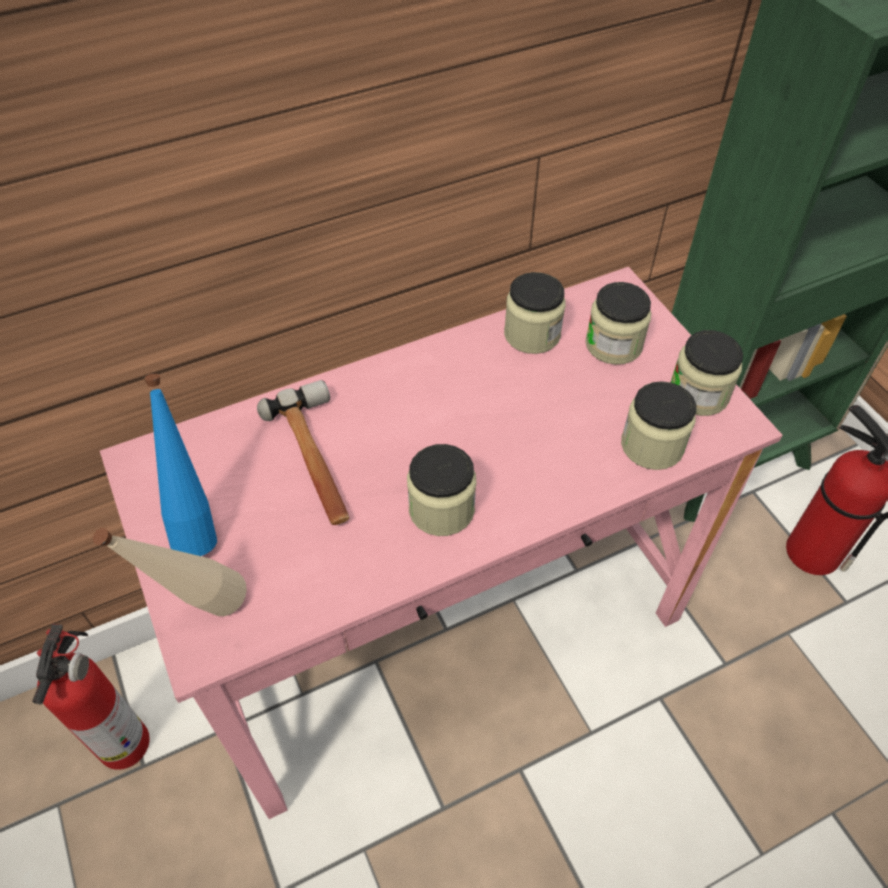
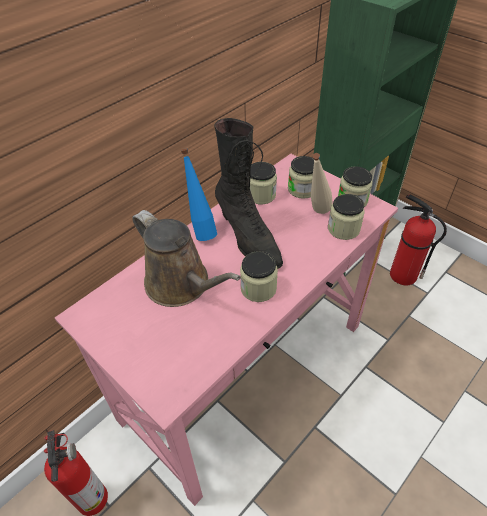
camera: 20 degrees left, 5 degrees down
beige bottle [93,528,247,616] -> beige bottle moved to [311,153,333,214]
blue bottle [144,374,217,556] -> blue bottle moved to [181,149,217,241]
hammer [257,380,349,525] -> brown watering can [132,210,241,307]
none -> black boot [214,118,283,269]

